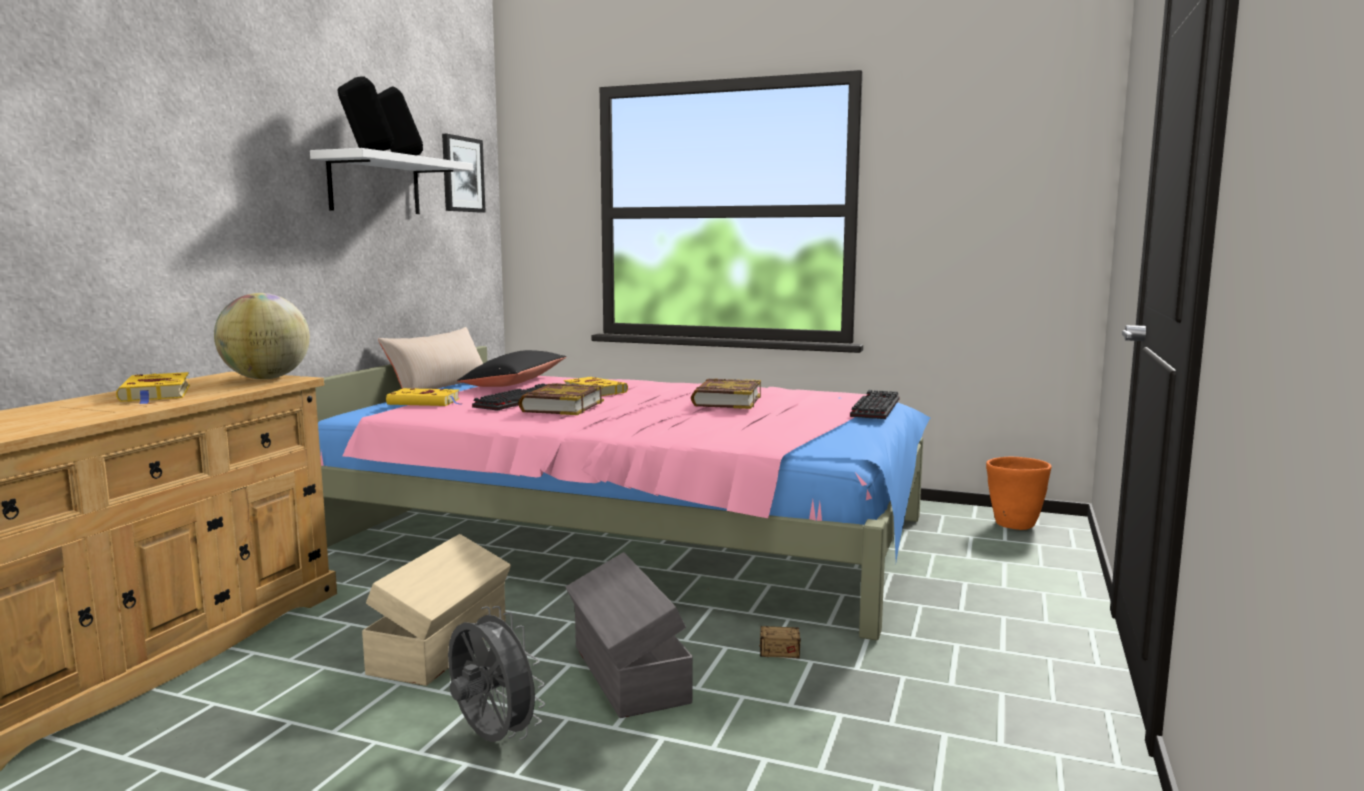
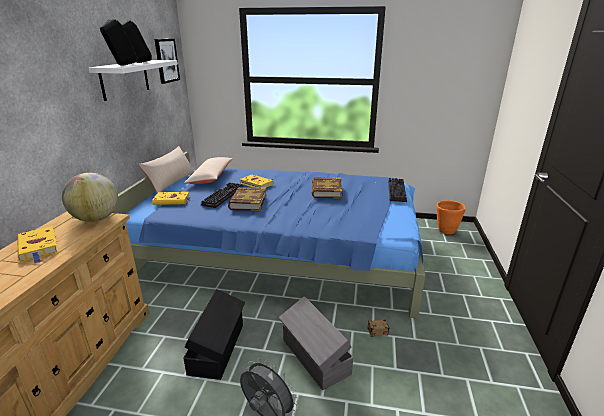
camera: 10 degrees left, 15 degrees up
pink bed [315,346,930,641] -> blue bed [112,152,425,319]
beige storage box [362,534,511,686] -> black storage box [183,289,245,380]
black pillow [457,350,566,387] -> beige pillow [184,157,233,184]

